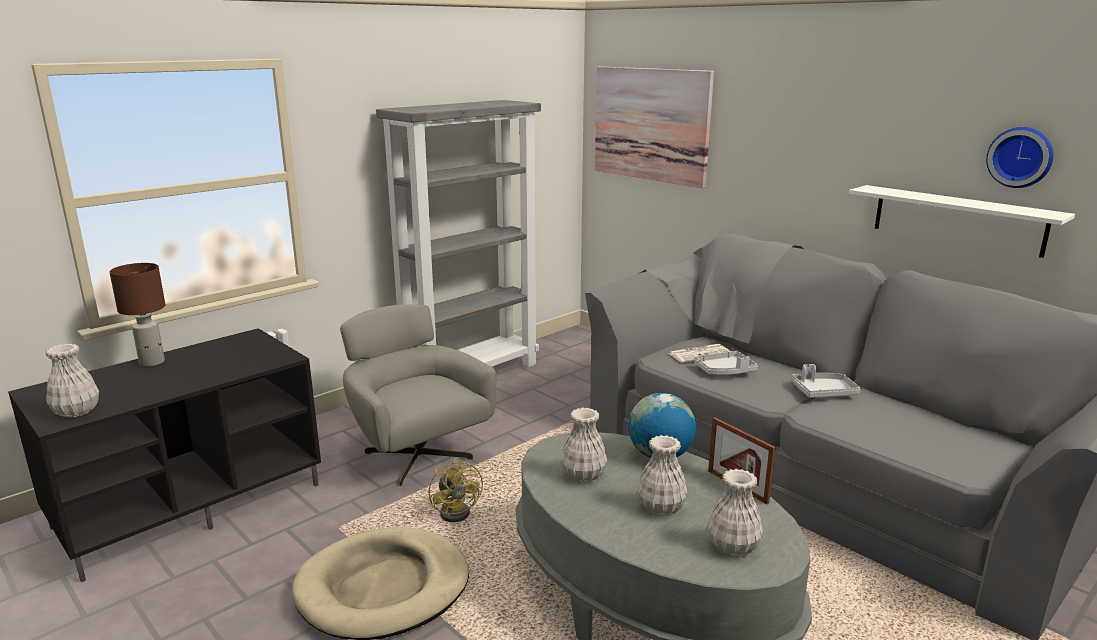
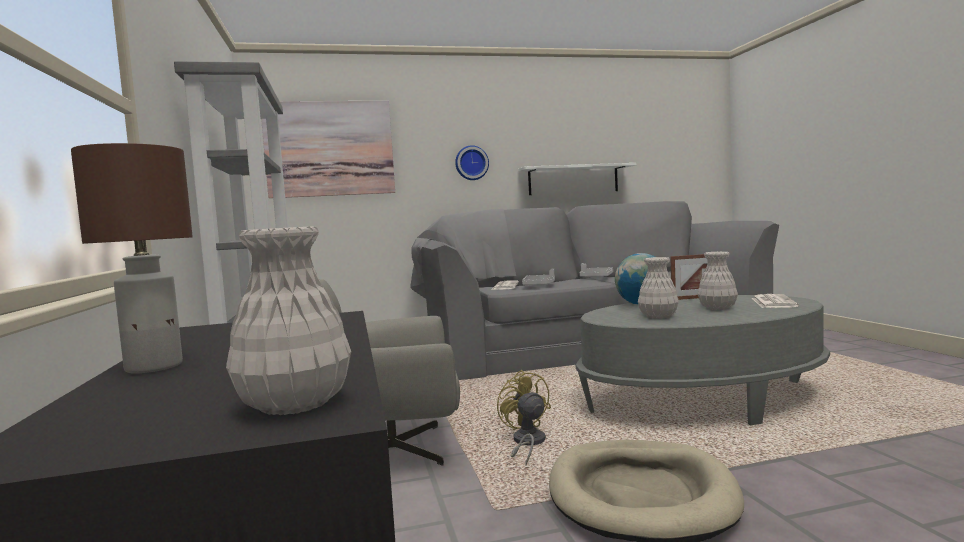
camera: 60 degrees left, 15 degrees down
yellow fan [429,458,483,522] -> yellow fan turned 120 degrees counterclockwise [497,370,551,465]
white vase [707,469,763,555] -> newspaper [752,294,799,308]
wall clock [986,127,1054,188] -> wall clock moved to [455,145,489,180]

